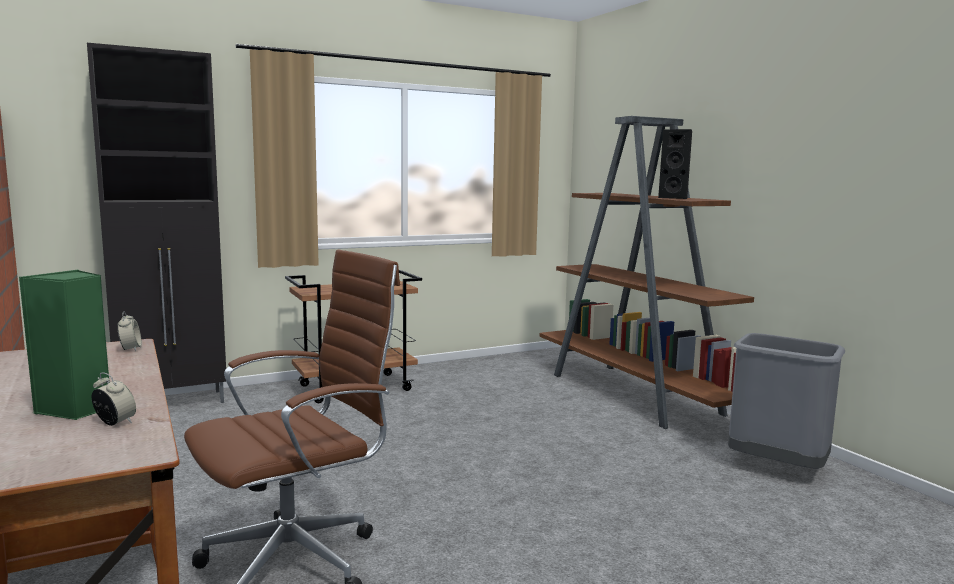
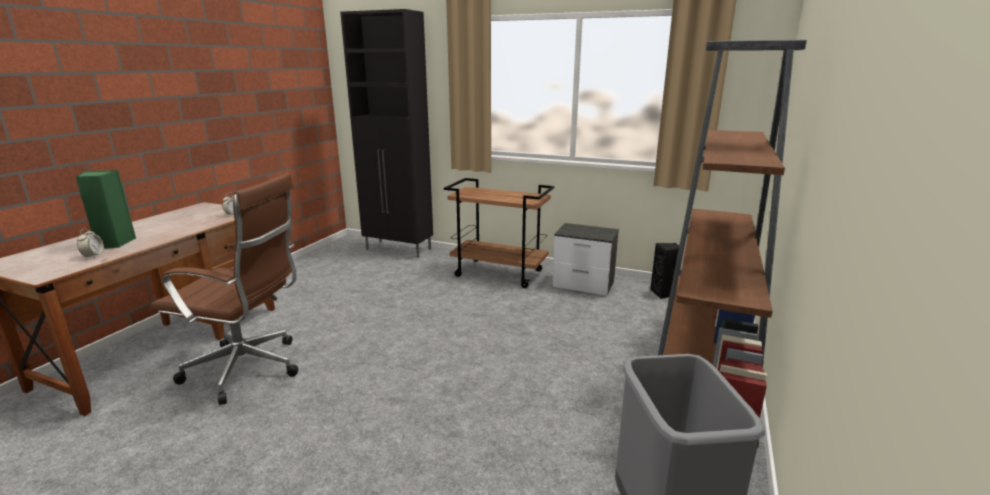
camera: 50 degrees right, 10 degrees up
black speaker [658,129,692,199] -> black speaker moved to [650,243,679,299]
none -> nightstand [553,223,619,296]

